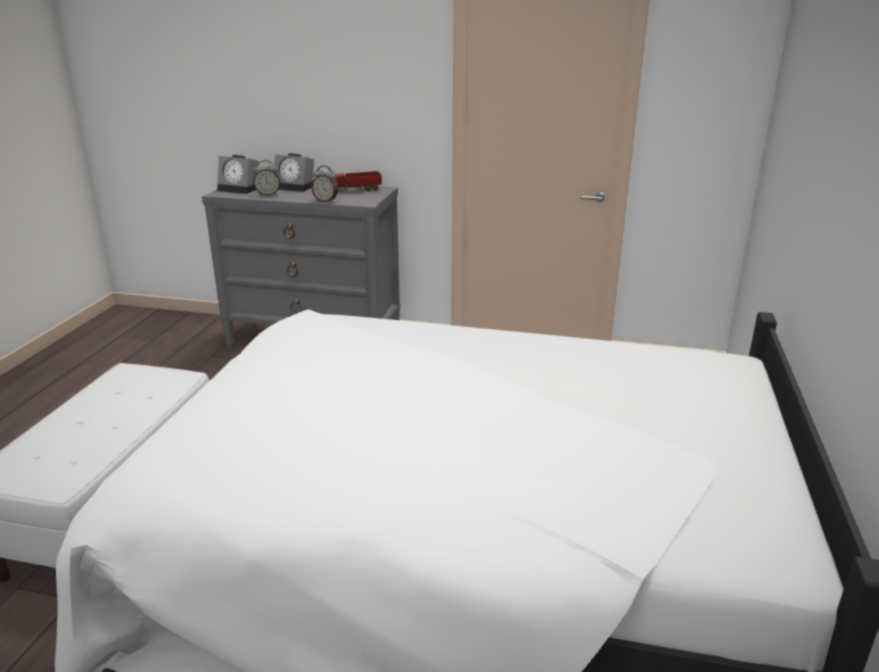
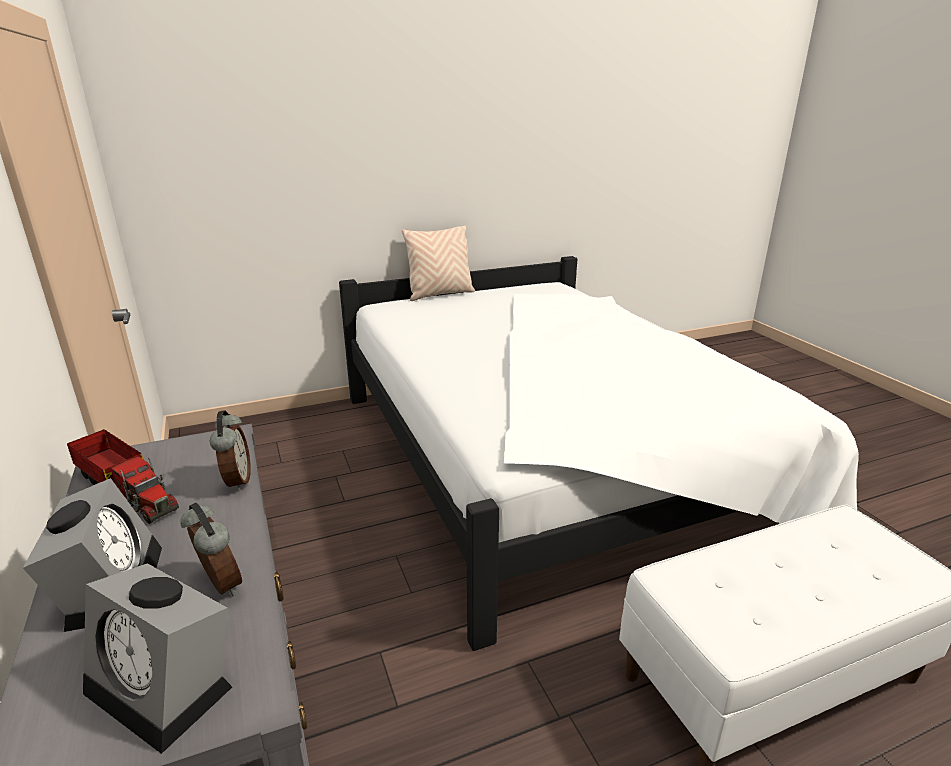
camera: 125 degrees left, 0 degrees up
alarm clock [217,155,259,194] -> alarm clock turned 135 degrees clockwise [83,563,232,754]
none -> beige pillow [402,225,475,301]

